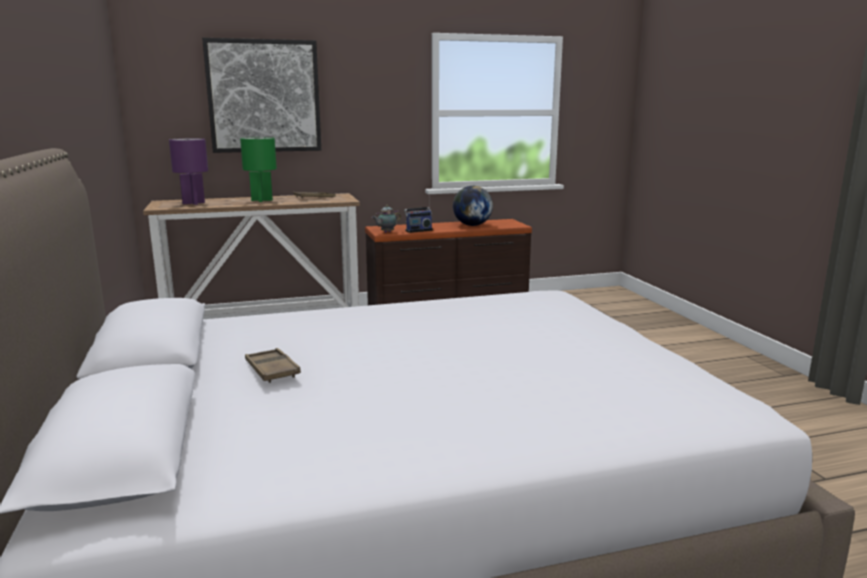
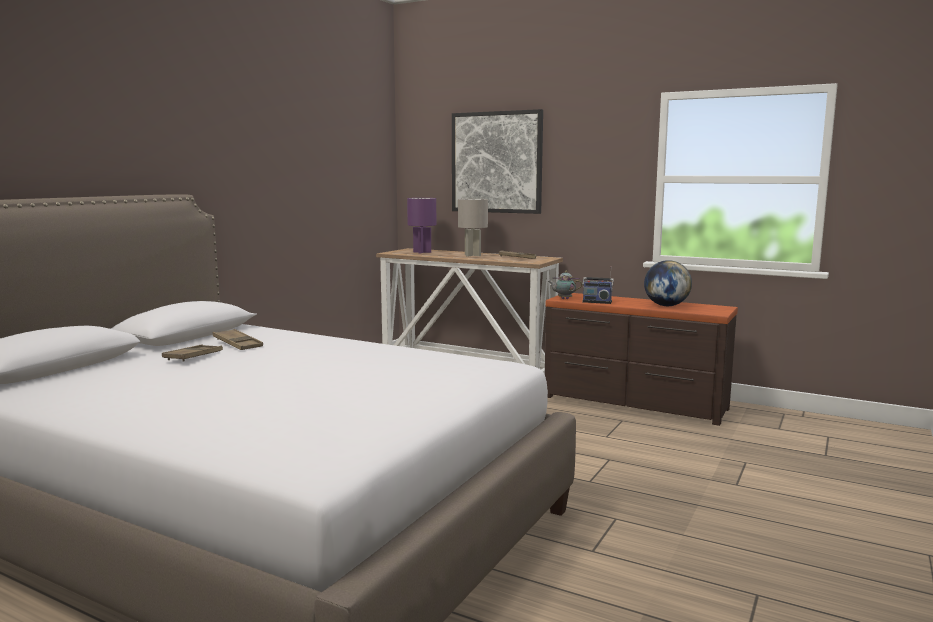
camera: 45 degrees right, 5 degrees down
green table lamp [240,137,277,202] -> grey table lamp [458,199,488,256]
none -> brown tray [213,329,263,350]

